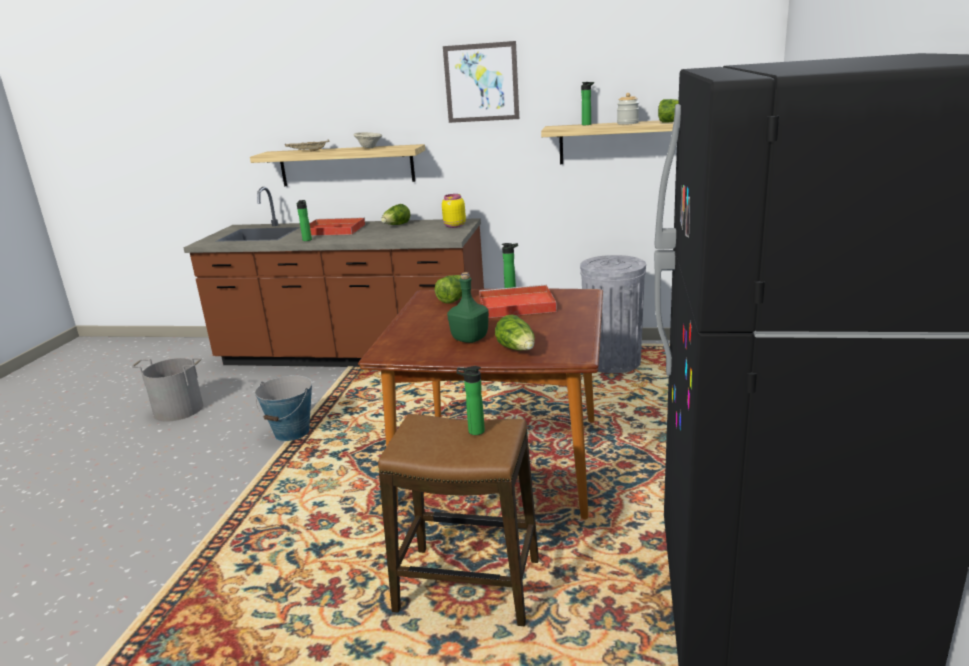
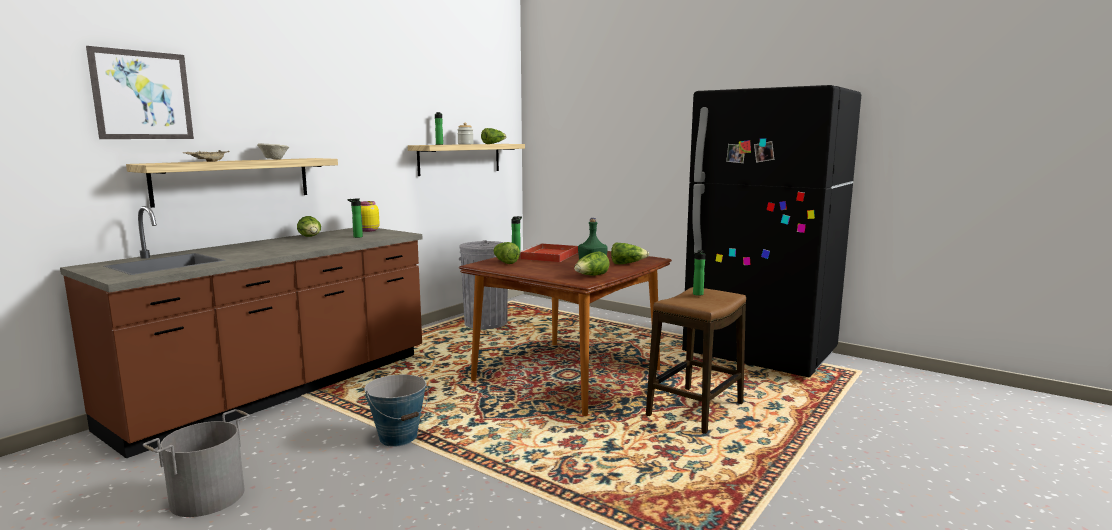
camera: 65 degrees left, 10 degrees down
bottle [297,200,312,241] -> bottle moved to [347,198,363,238]
red tray [309,217,365,236] -> none
picture [443,41,519,123] -> picture moved to [86,46,194,139]
none -> lettuce [574,251,609,276]

